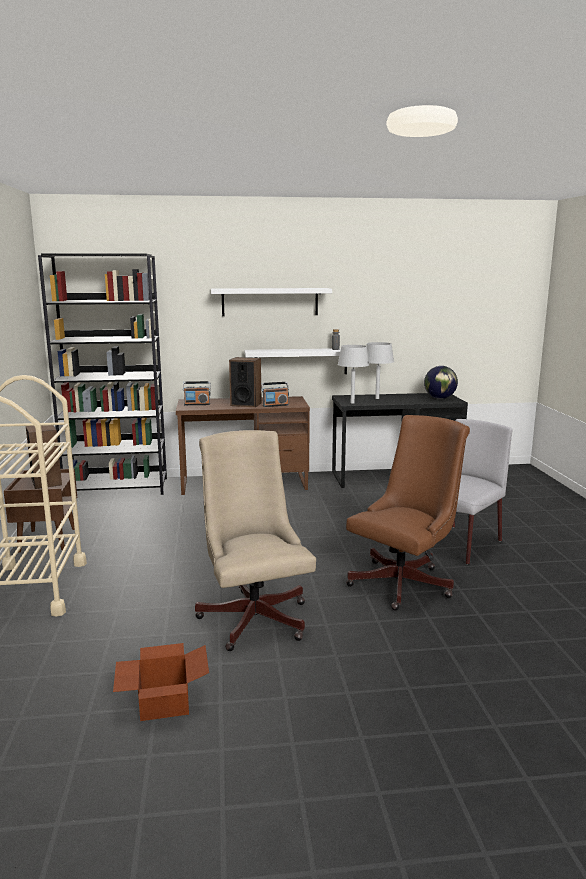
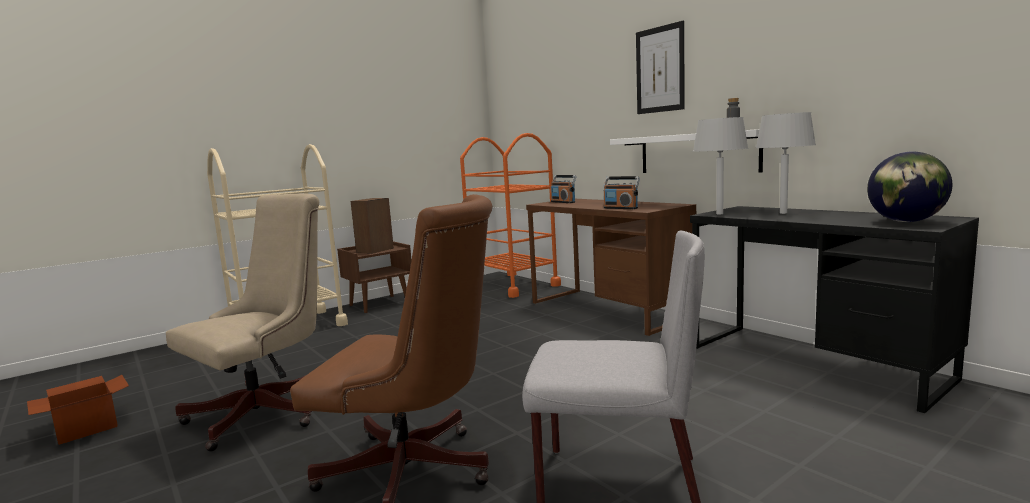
camera: 60 degrees right, 5 degrees down
black bookcase [38,253,167,495] -> orange cart [460,133,561,298]
white shelf [211,288,332,316] -> picture [636,21,685,114]
speaker [229,357,262,407] -> none

